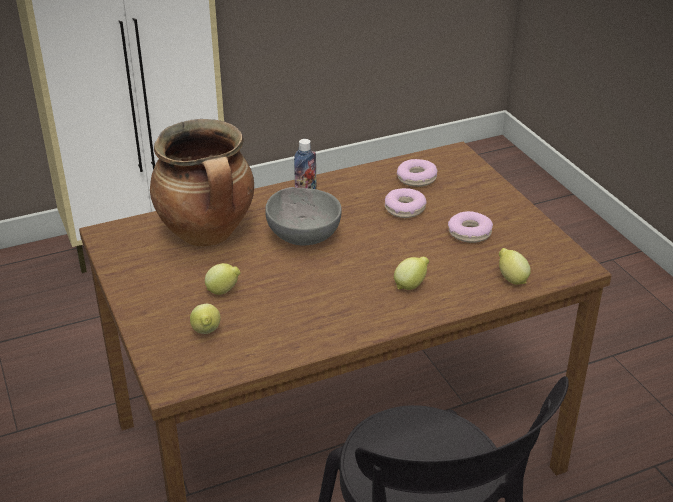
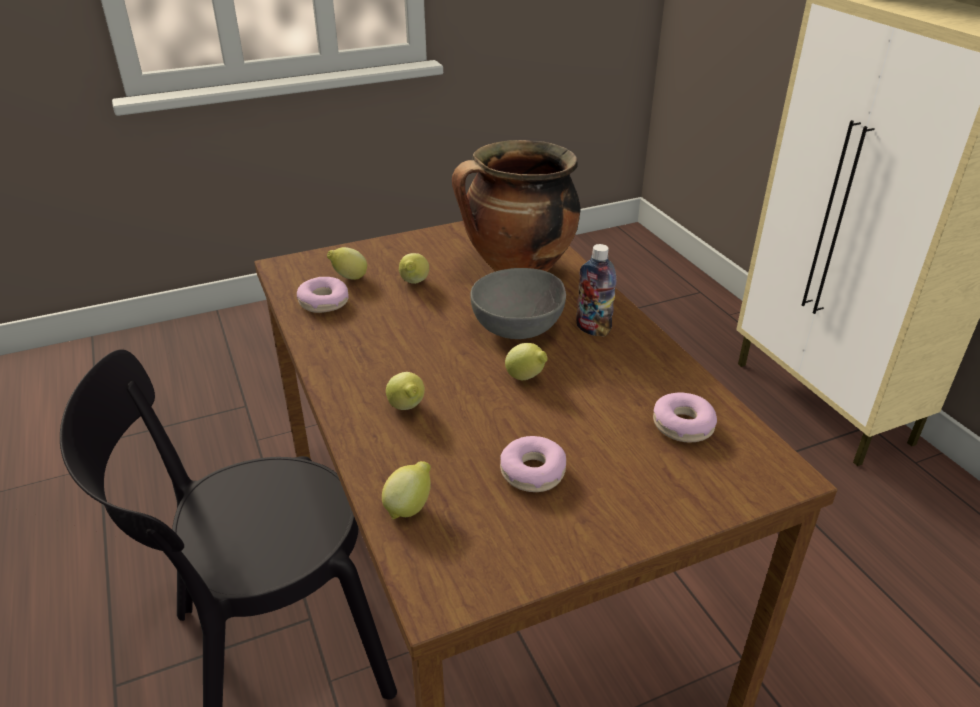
camera: 90 degrees right, 0 degrees up
donut [385,188,426,218] -> donut moved to [297,277,349,313]
none -> lemon [505,343,547,380]

